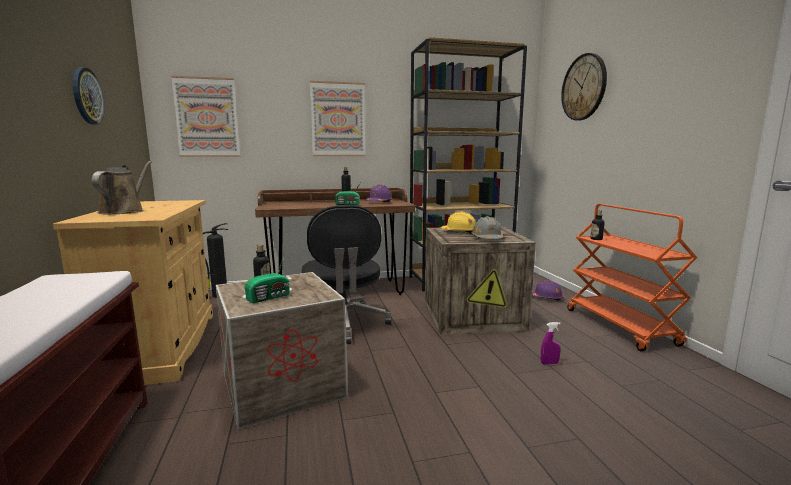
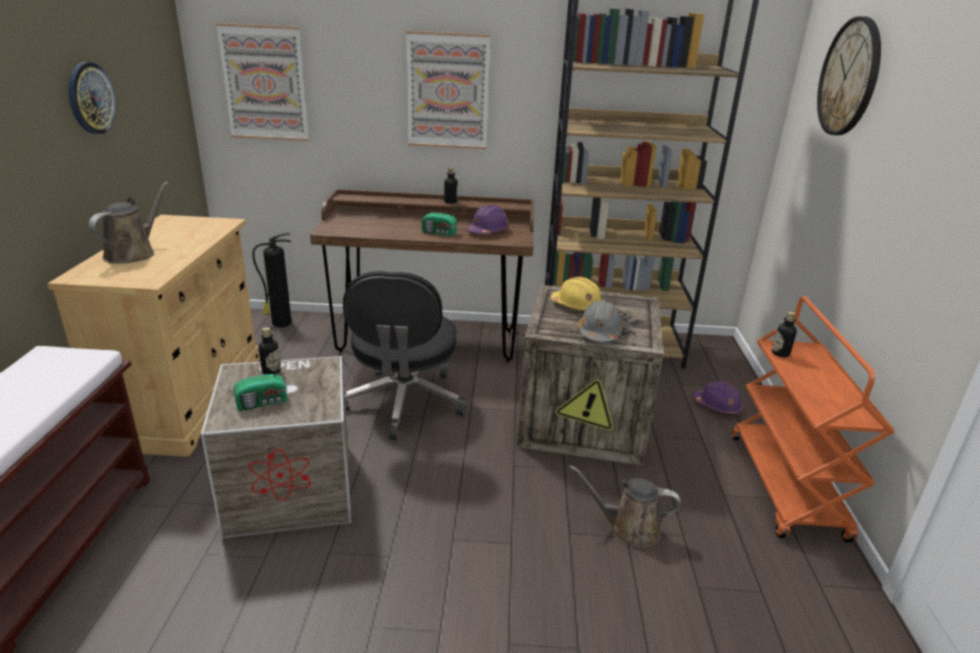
camera: 15 degrees right, 15 degrees up
purple spray bottle [541,322,561,364] -> brown watering can [570,465,681,548]

